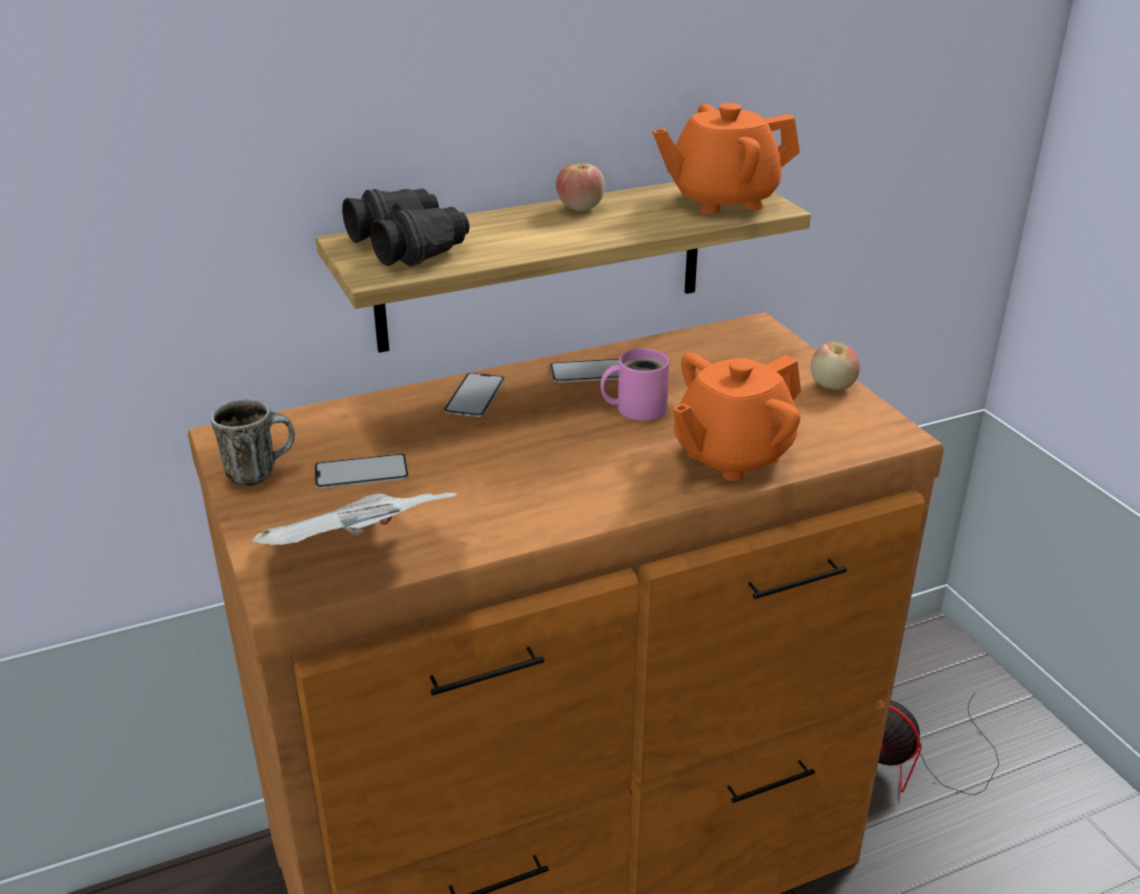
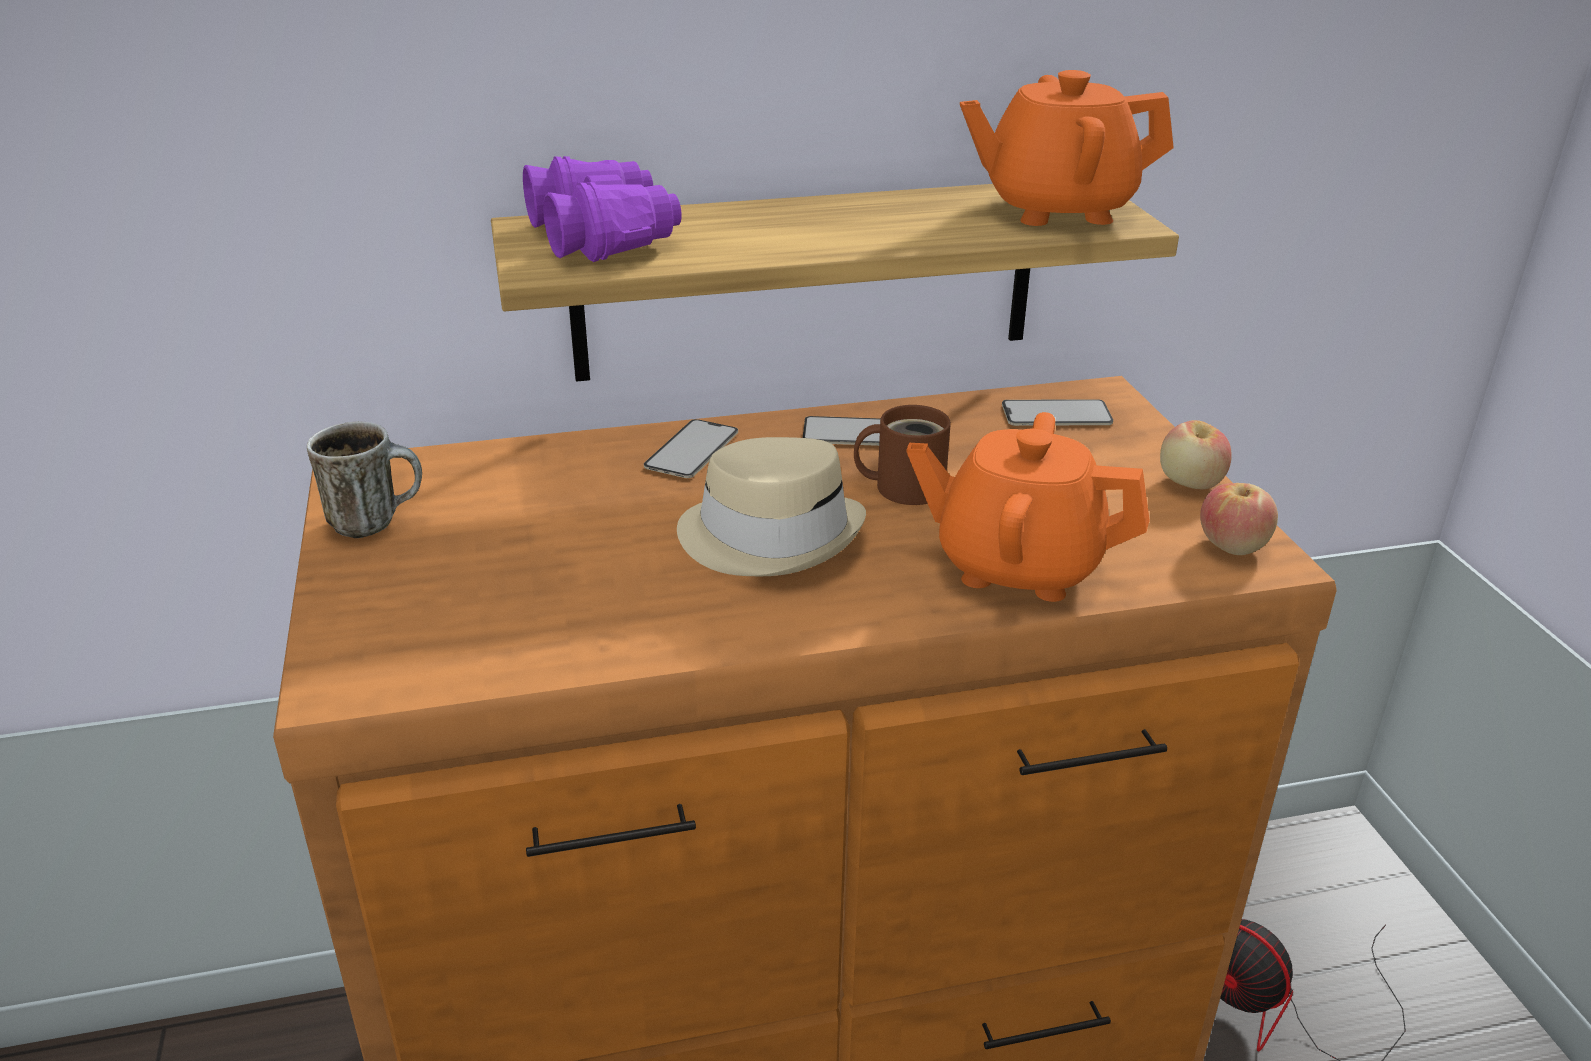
camera: 10 degrees right, 0 degrees up
newspaper [252,493,456,545] -> none
phone [315,454,408,489] -> phone moved to [1002,399,1113,426]
black binoculars [342,188,469,267] -> purple binoculars [523,156,682,262]
apple [556,164,605,211] -> apple moved to [1200,483,1278,555]
pink mug [600,348,669,421] -> brown mug [854,405,951,505]
orange teapot [673,353,801,481] -> orange teapot turned 45 degrees clockwise [907,412,1150,602]
none -> beige hat [677,437,866,577]

